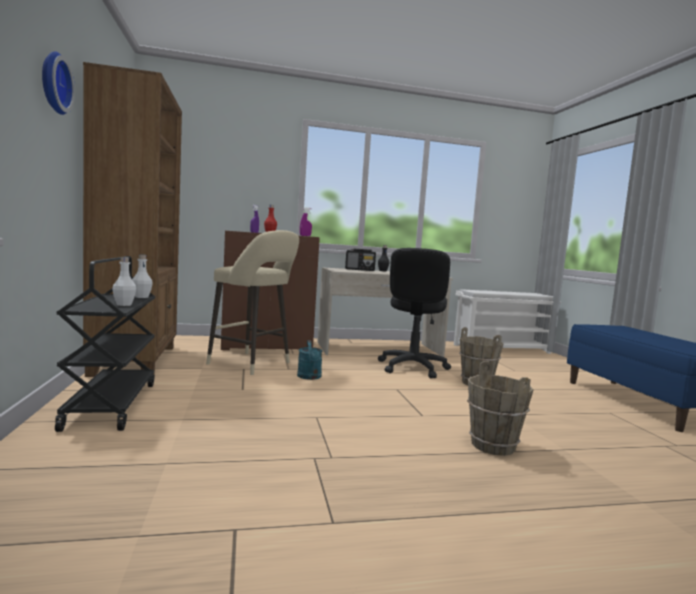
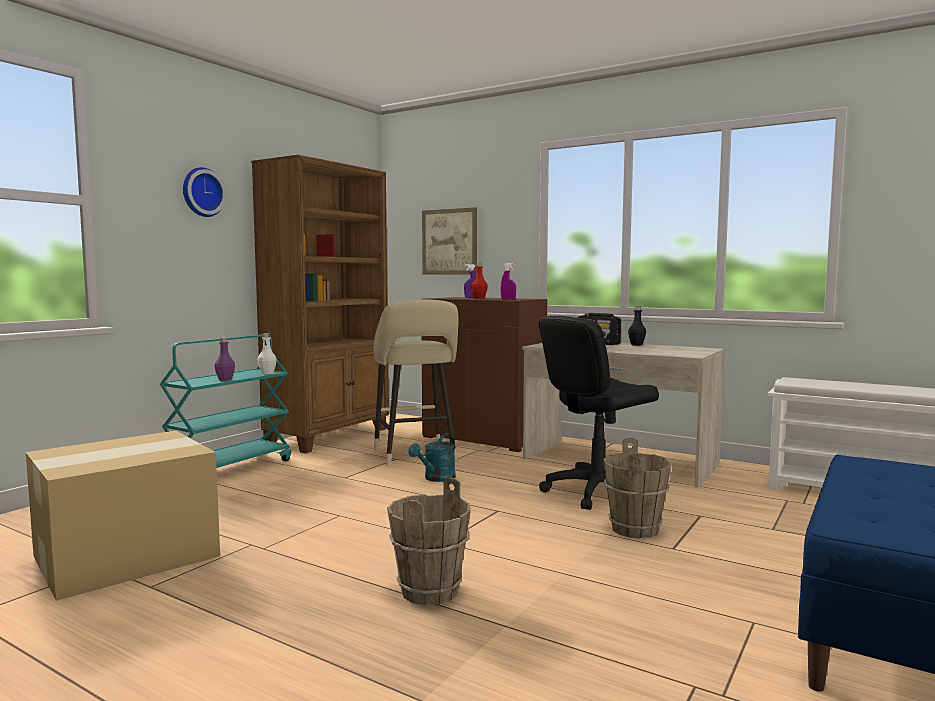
camera: 45 degrees right, 0 degrees up
black cart [55,256,155,432] -> turquoise cart [160,335,291,468]
white bottle [112,257,136,306] -> purple bottle [215,337,235,381]
none -> cardboard box [26,431,220,601]
none -> picture [422,207,477,274]

